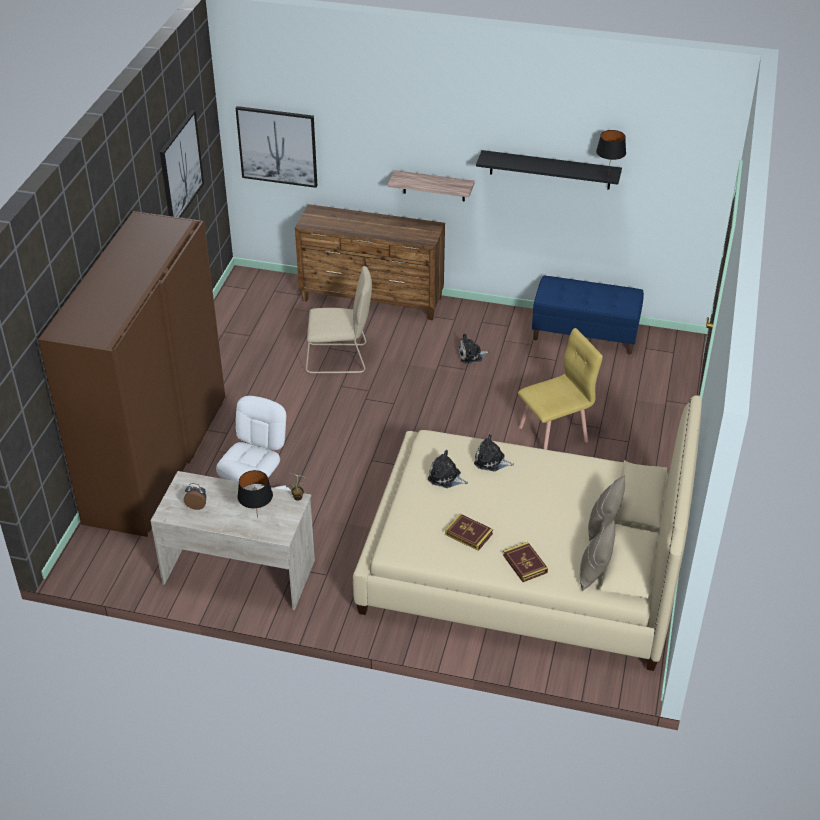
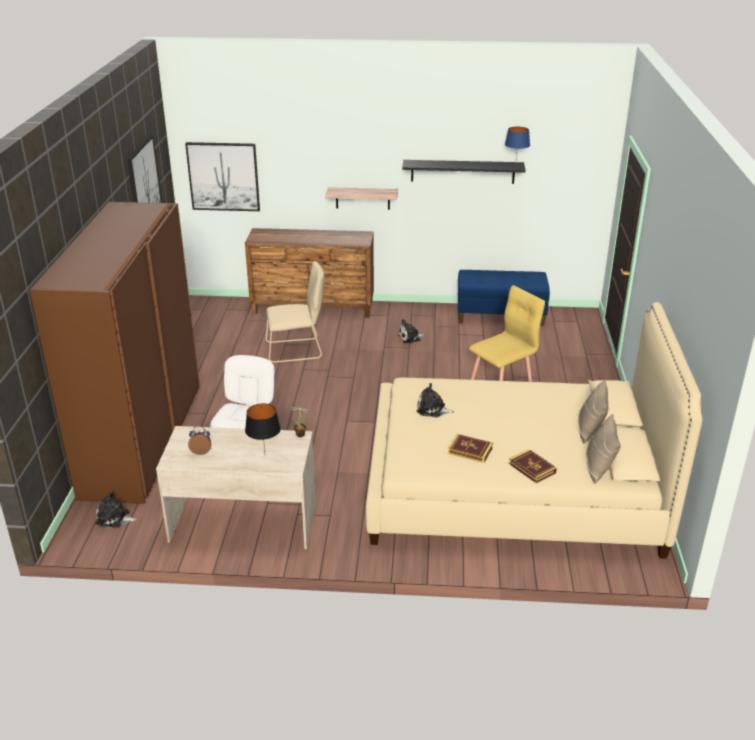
camera: 10 degrees left, 10 degrees down
plush toy [474,434,514,471] -> plush toy moved to [96,491,137,528]
black table lamp [596,130,626,176] -> blue table lamp [505,127,530,167]

